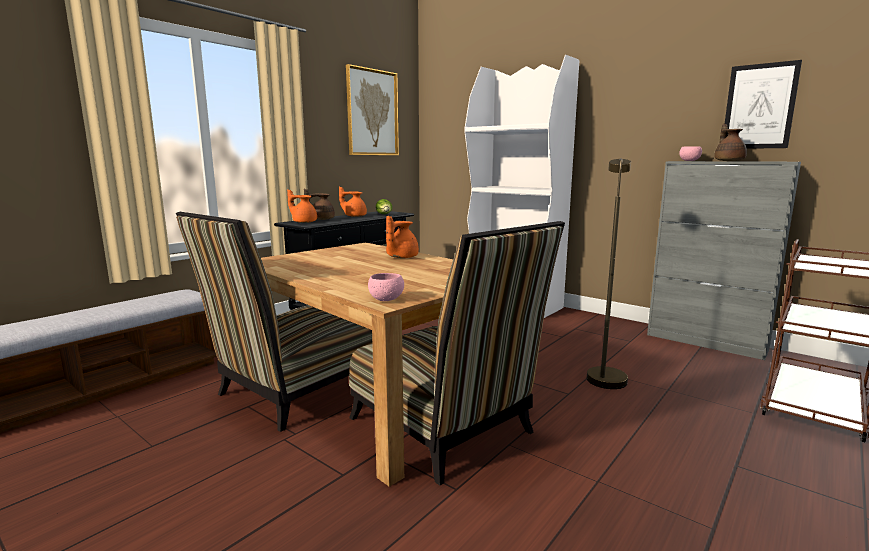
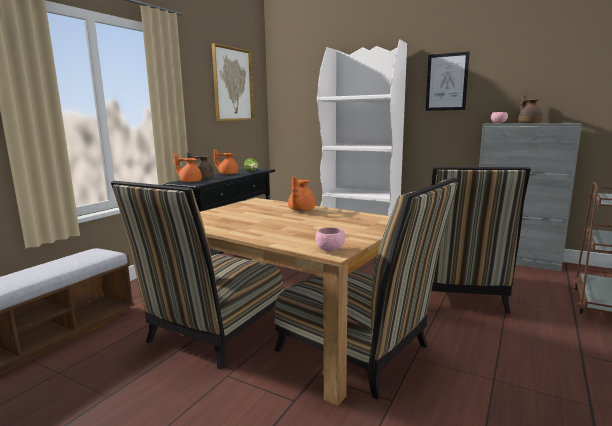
camera: 10 degrees left, 0 degrees up
brown floor lamp [587,158,631,389] -> chair [431,167,531,314]
picture [725,60,802,149] -> picture moved to [426,52,470,111]

